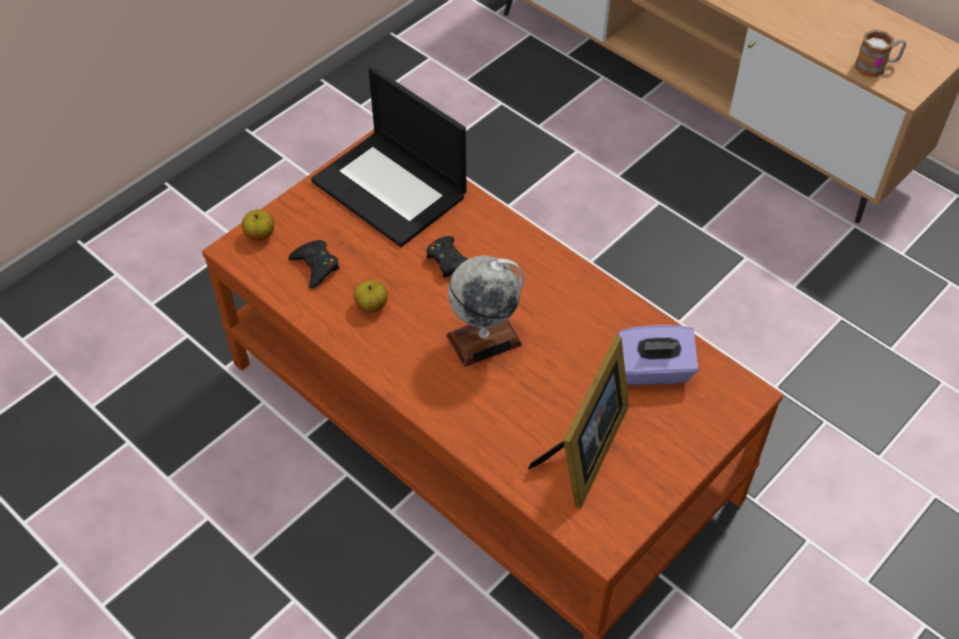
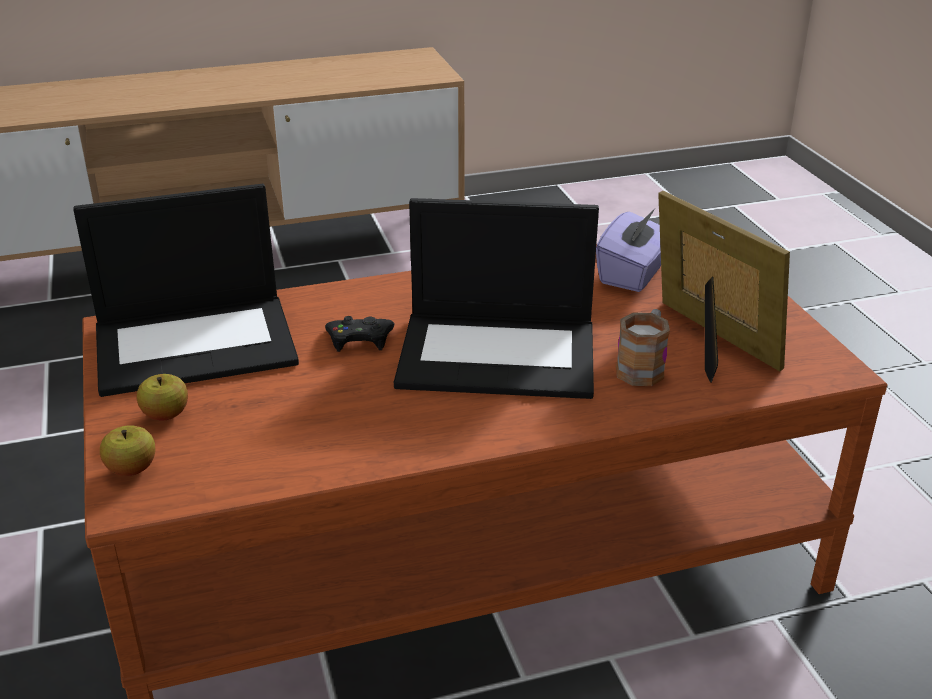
camera: 60 degrees left, 20 degrees down
black game controller [288,240,340,289] -> none
apple [354,280,387,313] -> apple moved to [137,374,188,420]
globe [447,256,524,367] -> laptop [394,198,599,399]
mug [855,29,906,77] -> mug moved to [616,309,670,386]

